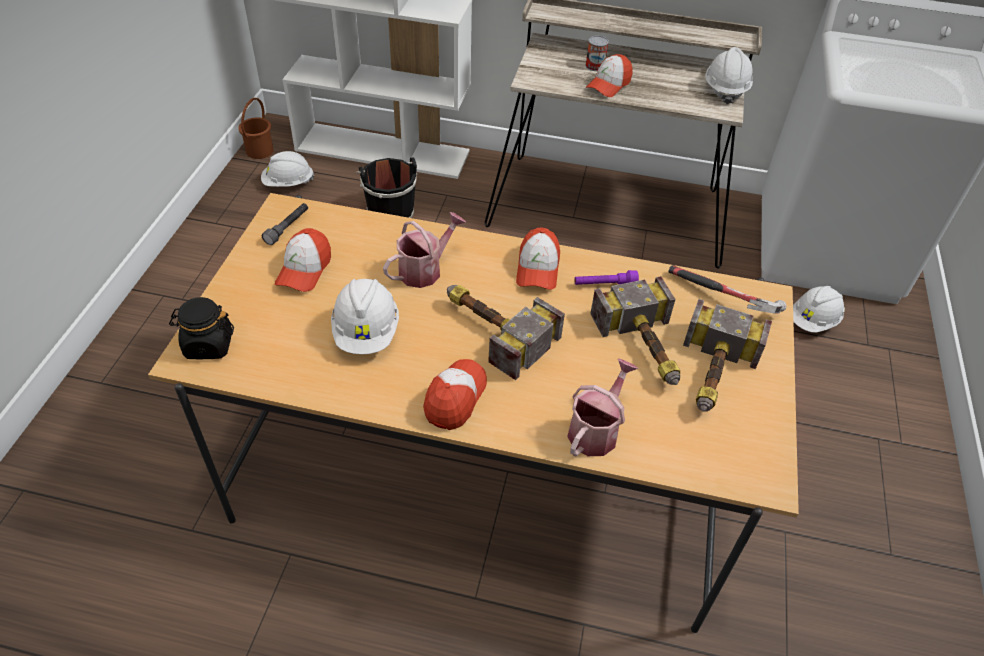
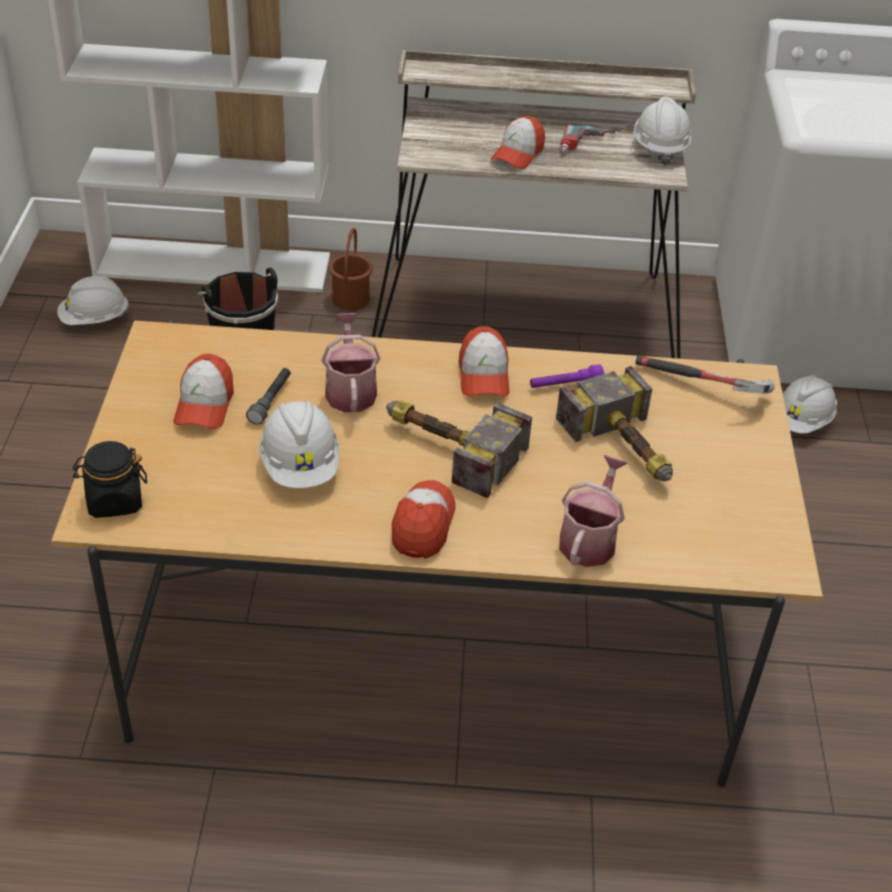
camera: 10 degrees left, 5 degrees down
brown bucket [238,98,274,159] -> brown bucket moved to [329,228,373,310]
grey flashlight [262,203,308,245] -> grey flashlight moved to [246,368,291,425]
watering can [383,212,466,288] -> watering can turned 45 degrees counterclockwise [322,313,380,412]
can [585,36,609,71] -> none
hammer [683,299,772,412] -> none
none -> power drill [561,125,621,153]

